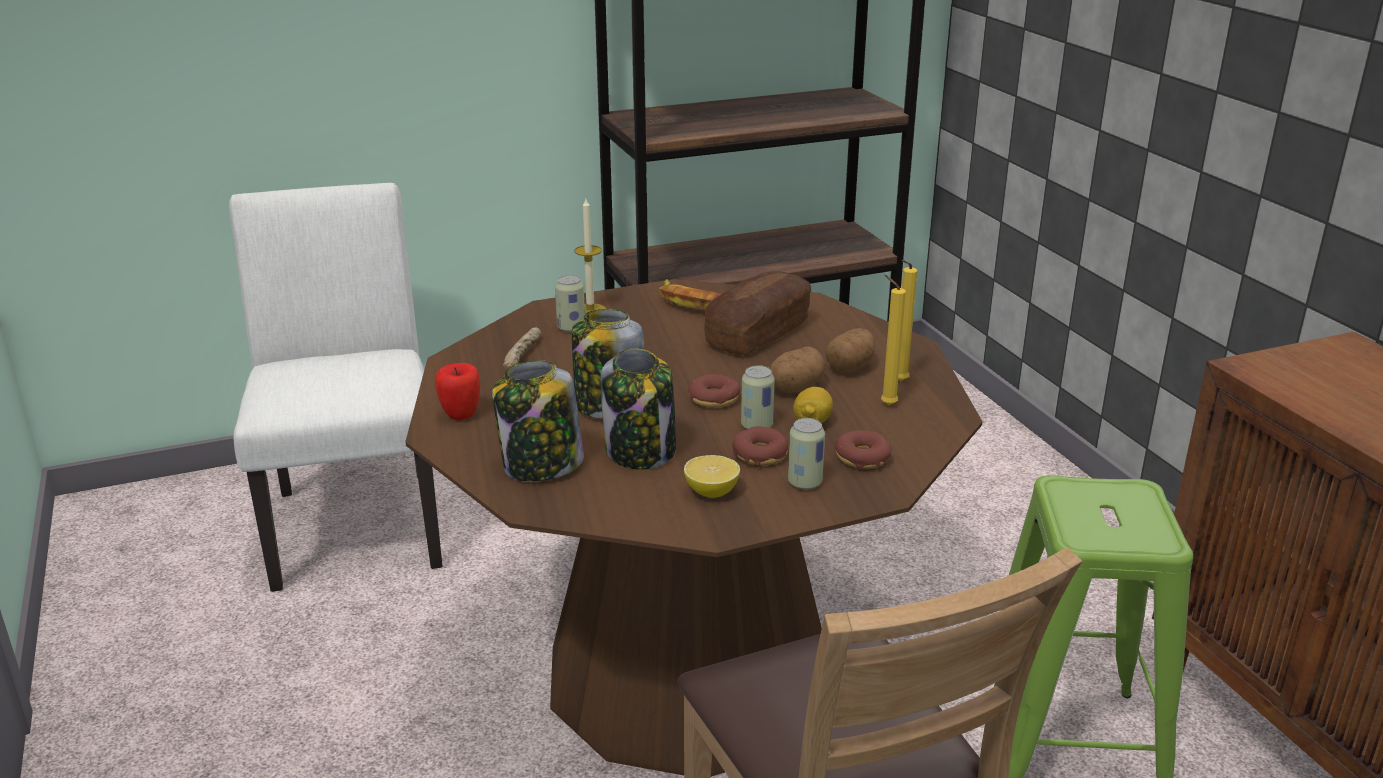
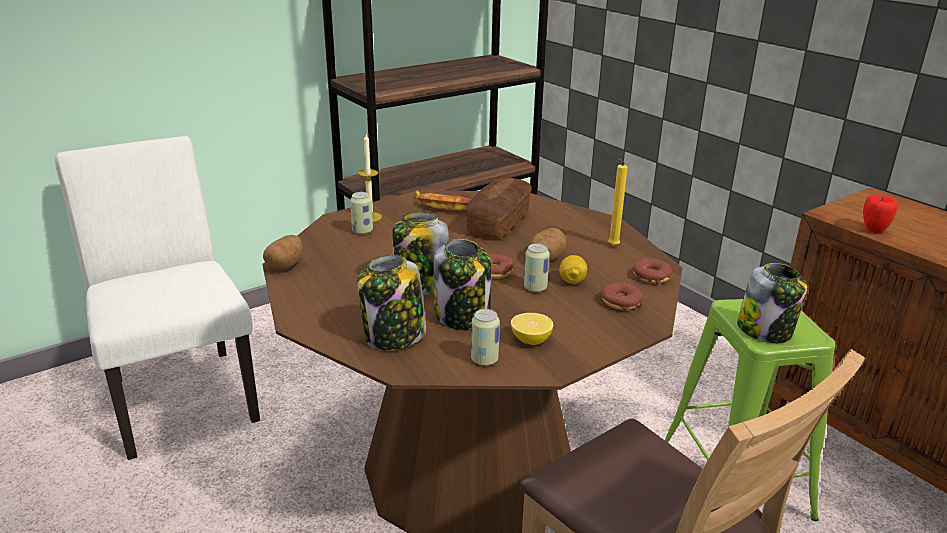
camera: 15 degrees left, 0 degrees up
apple [435,363,480,420] -> apple moved to [863,194,897,233]
bread [503,327,541,370] -> none
donut [732,426,789,467] -> donut moved to [633,258,672,284]
can [788,418,825,490] -> can moved to [471,309,500,366]
potato [825,328,875,372] -> potato moved to [263,235,303,269]
yellow candle [881,275,906,405] -> none
none -> jar [737,263,807,343]

